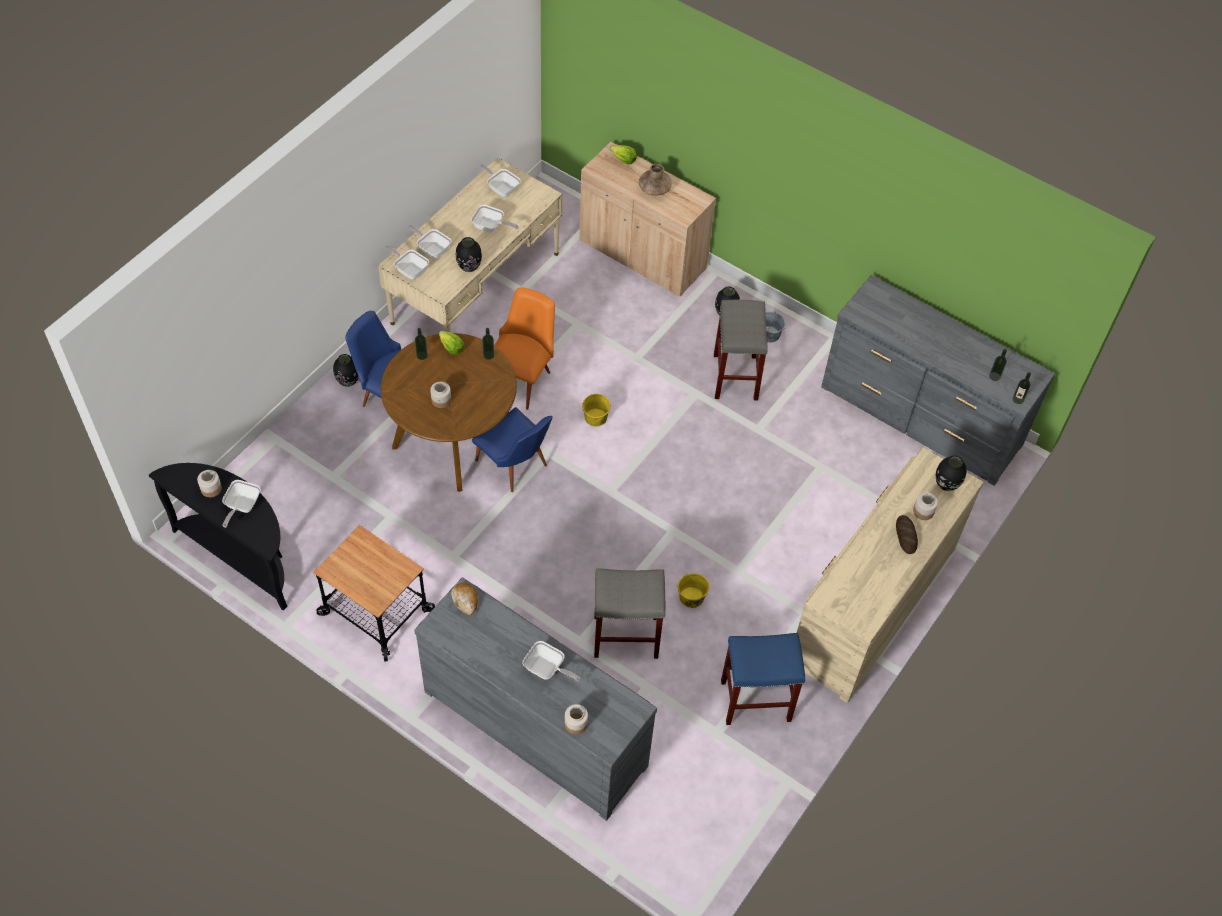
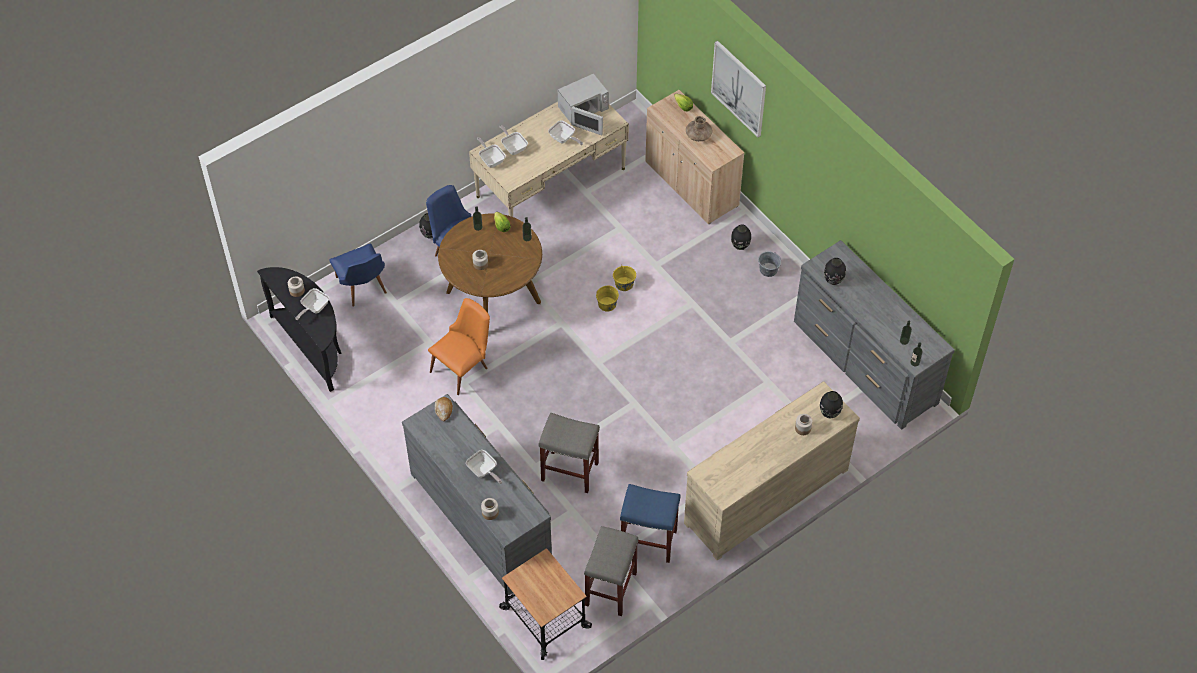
camera: 20 degrees right, 0 degrees up
cart [313,525,435,662] -> cart moved to [499,548,592,660]
black vase [456,237,482,272] -> black vase moved to [824,258,846,285]
blue chair [472,407,553,492] -> blue chair moved to [329,243,387,307]
frying pan [479,164,521,197] -> white microwave [558,74,609,135]
orange chair [494,287,555,410] -> orange chair moved to [428,298,490,395]
yellow bucket [678,573,709,608] -> yellow bucket moved to [613,265,636,291]
grey stool [714,300,768,400] -> grey stool moved to [584,526,638,616]
bread [896,515,918,554] -> none
none -> picture [711,41,766,137]

